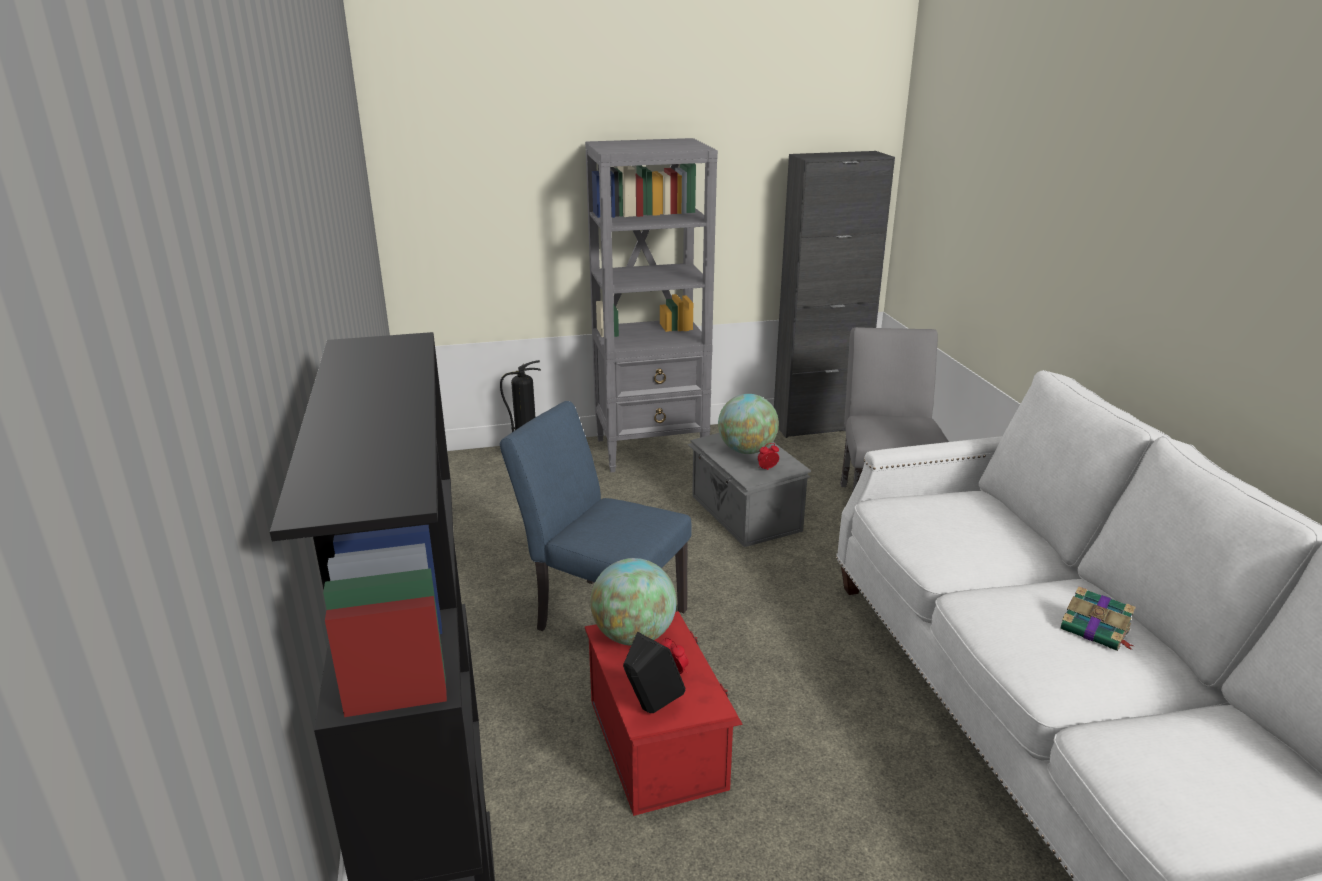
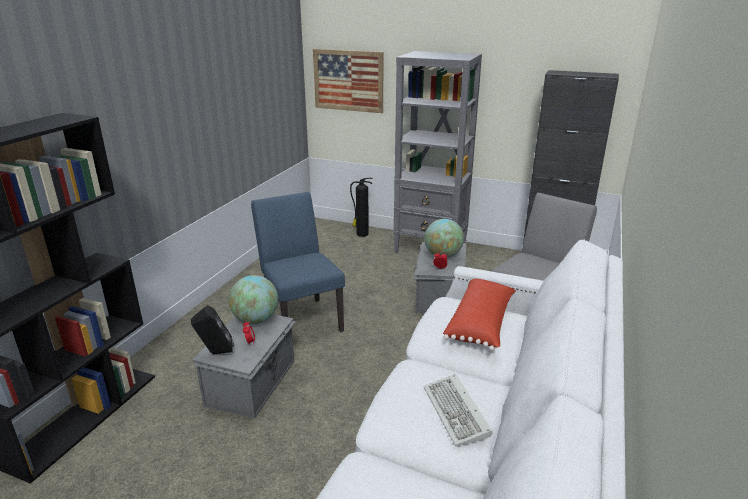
camera: 35 degrees right, 0 degrees up
red storage box [585,611,743,816] -> grey storage box [192,314,296,419]
book [1060,586,1136,651] -> keyboard [423,374,492,447]
none -> picture [313,49,384,113]
none -> red pillow [443,279,516,351]

